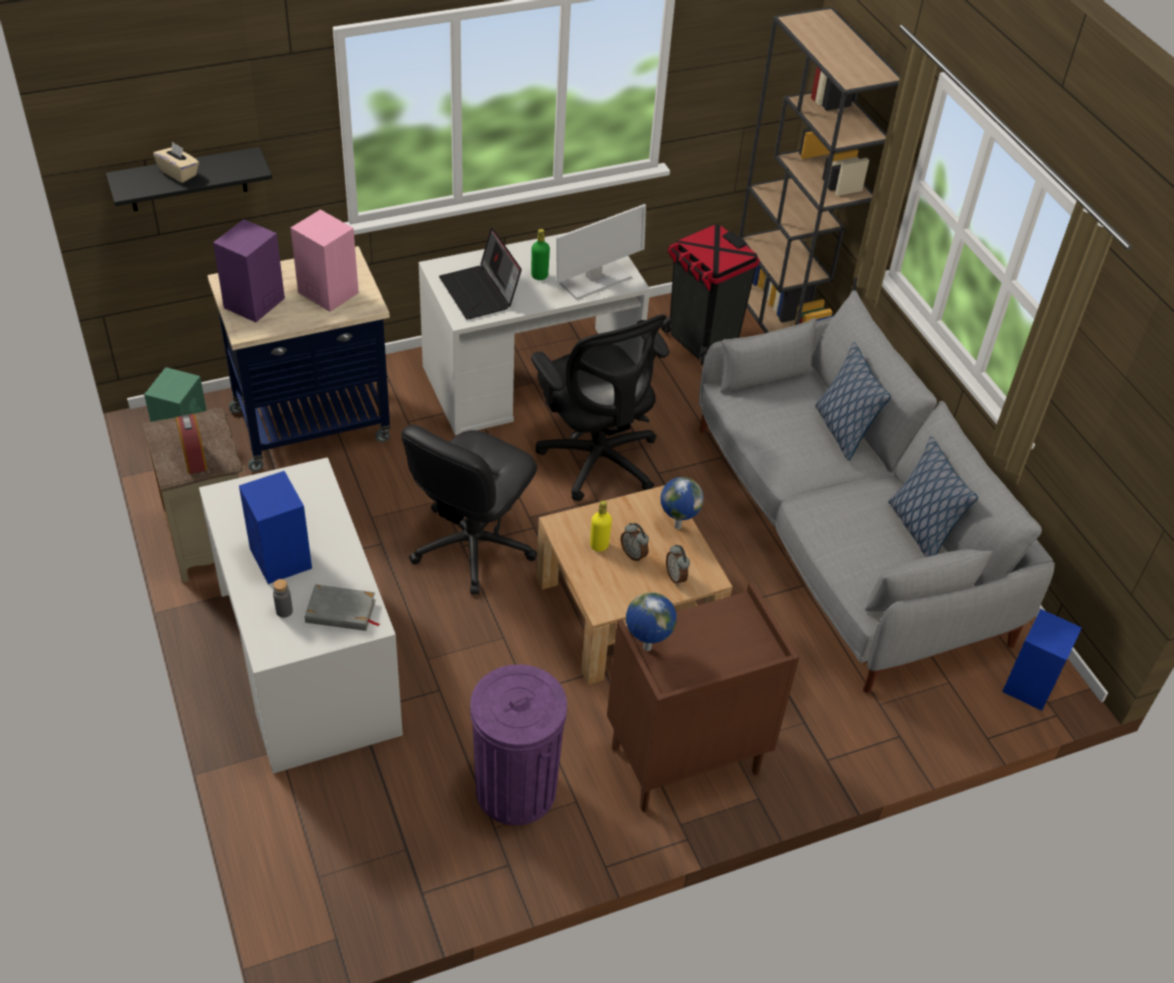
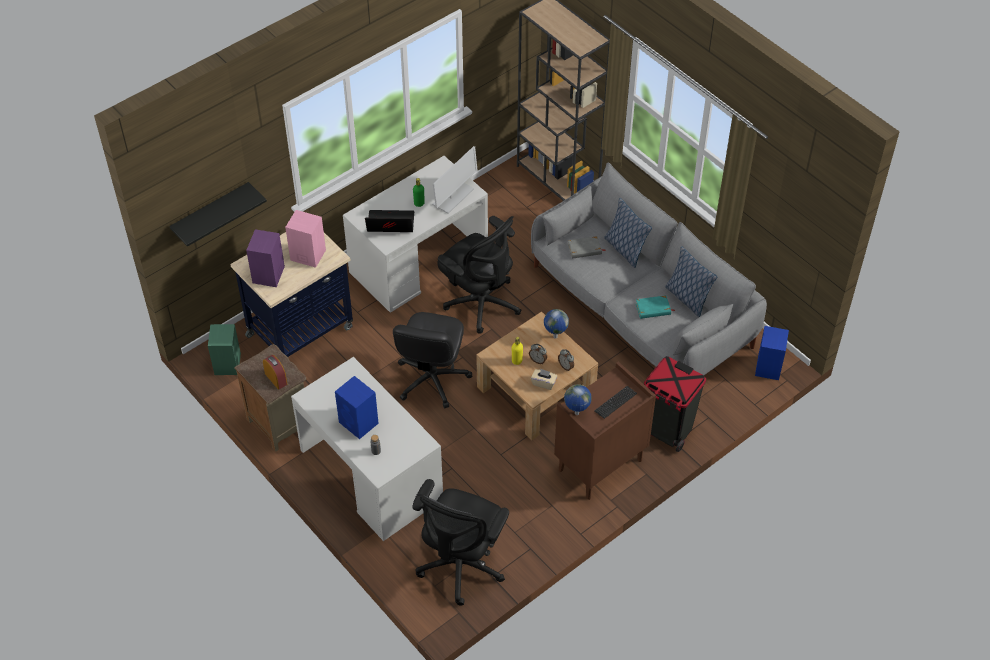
camera: 15 degrees left, 5 degrees up
beige tissue box [153,141,199,183] -> beige tissue box moved to [531,369,557,390]
grey book [305,584,380,631] -> grey book moved to [568,236,606,259]
laptop [439,227,522,320] -> laptop turned 135 degrees clockwise [365,210,414,232]
purple trash can [470,664,567,825] -> none
black trash can [661,224,760,366] -> black trash can moved to [644,356,706,452]
none -> black office chair [412,479,509,606]
none -> keyboard [594,386,637,419]
none -> turquoise book [636,295,675,319]

